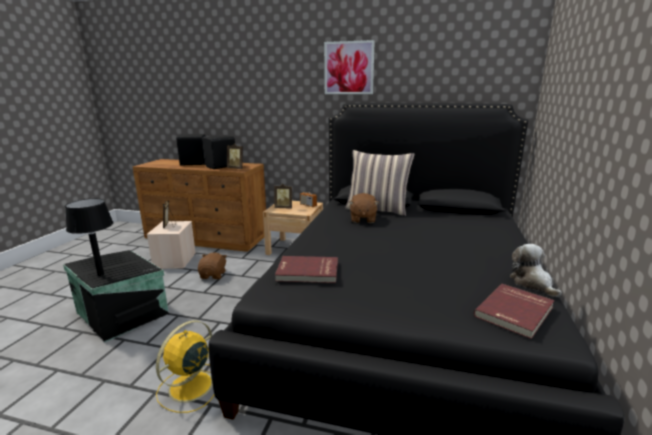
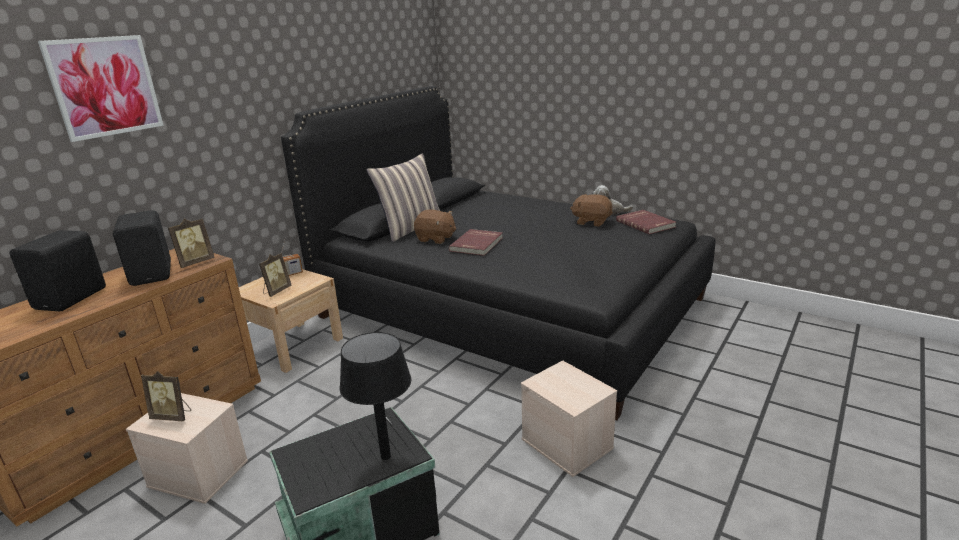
camera: 70 degrees left, 5 degrees up
yellow fan [156,320,214,413] -> beige storage box [521,360,617,477]
brown plush toy [198,252,227,279] -> brown plush toy moved to [570,194,613,227]
red book [275,256,338,283] -> red book moved to [449,229,503,256]
picture [324,40,375,94] -> picture moved to [38,35,164,142]

